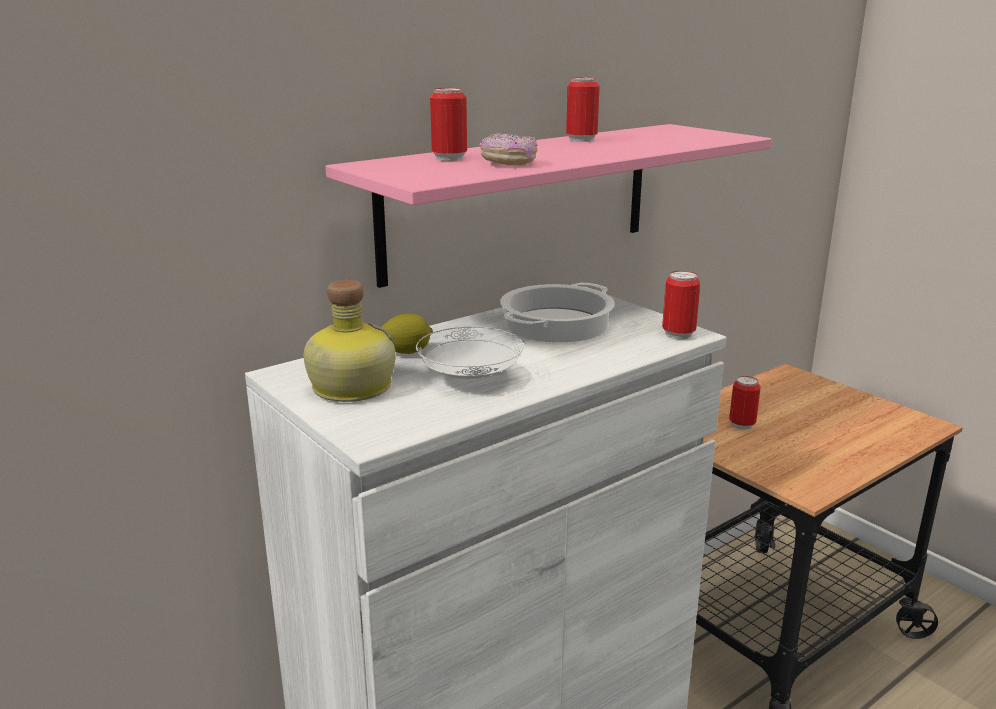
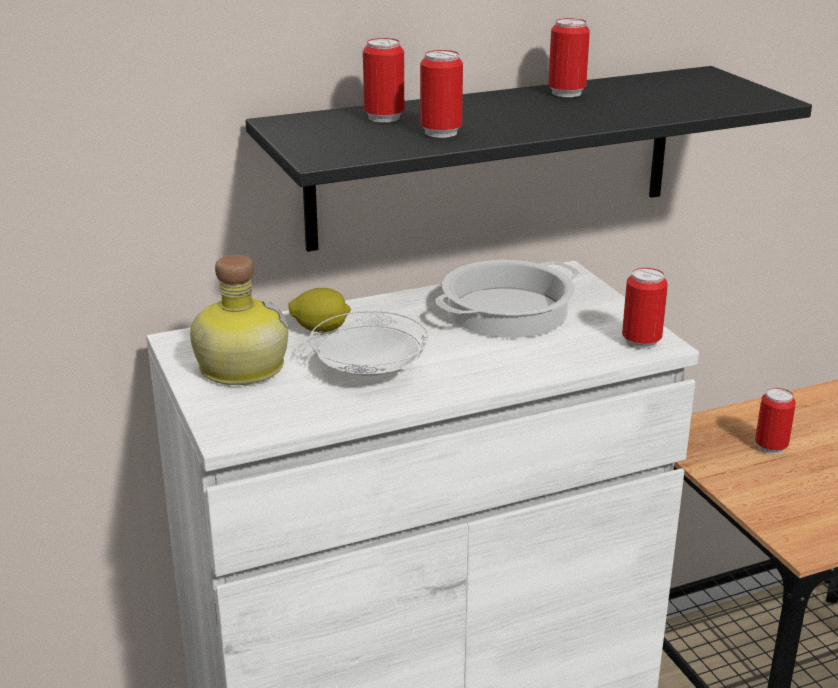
camera: 15 degrees right, 5 degrees up
pink shelf [325,124,772,288] -> black shelf [246,66,812,252]
donut [480,133,538,165] -> can [420,50,463,138]

